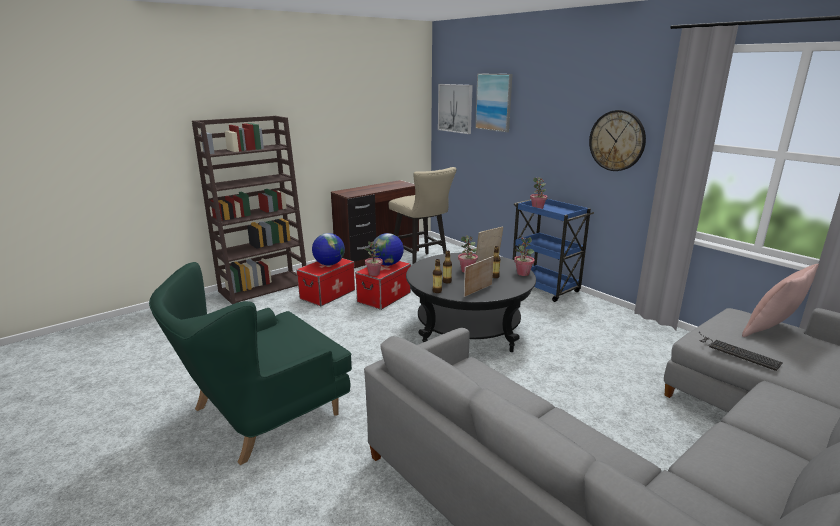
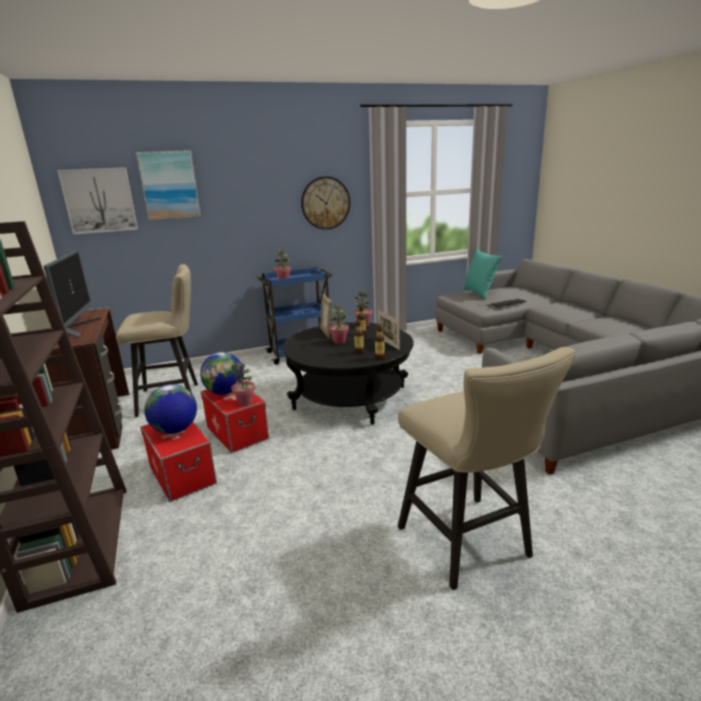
camera: 70 degrees left, 0 degrees up
green armchair [149,262,352,465] -> beige stool [398,347,576,590]
pink pillow [742,264,819,337] -> turquoise pillow [464,249,502,299]
none -> monitor [44,250,101,338]

